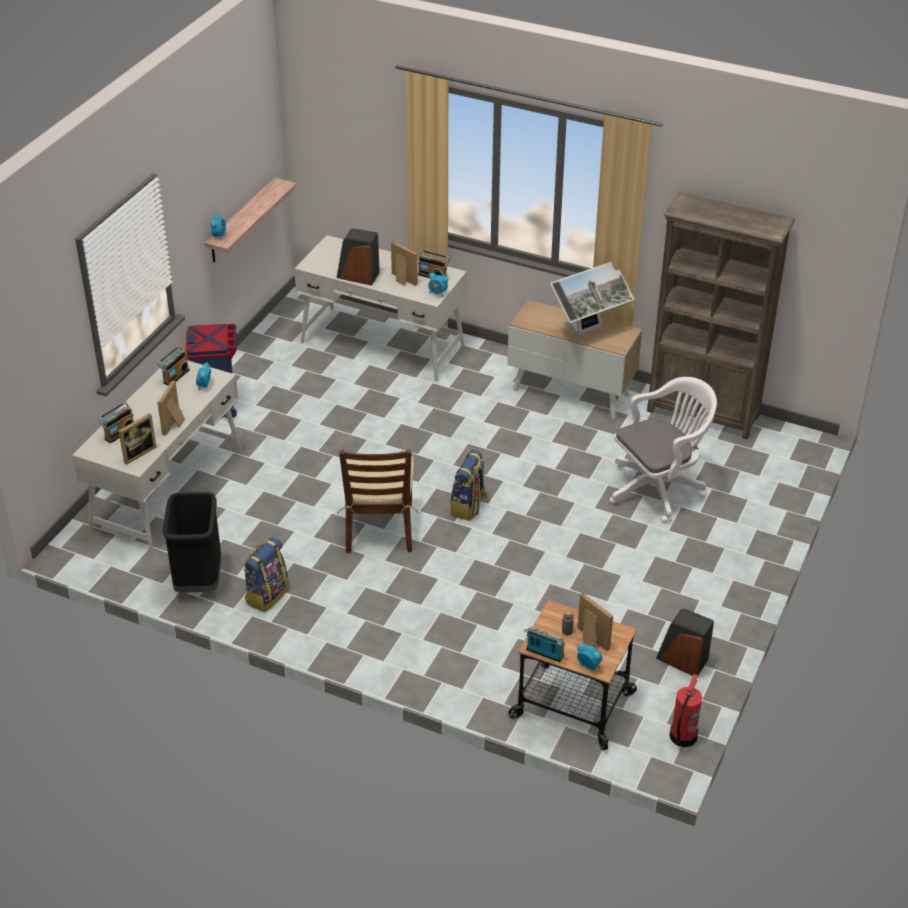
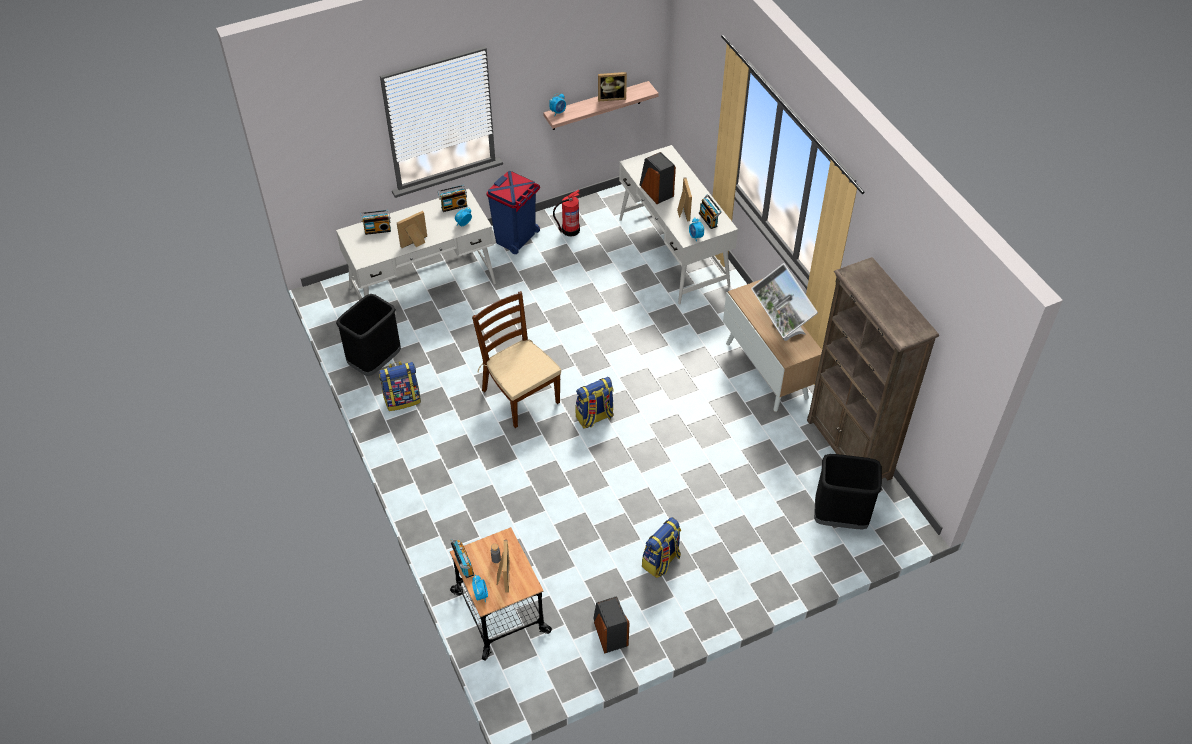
camera: 40 degrees right, 10 degrees up
picture frame [119,413,157,465] -> picture frame moved to [598,72,627,102]
brown chair [337,450,419,553] -> brown chair turned 105 degrees clockwise [472,291,561,428]
monitor [550,262,634,337] -> monitor turned 60 degrees clockwise [751,263,818,341]
white office chair [610,377,717,523] -> none
fire extinguisher [669,674,702,747] -> fire extinguisher moved to [553,189,580,237]
none -> backpack [642,517,681,578]
none -> black trash can [814,454,882,529]

